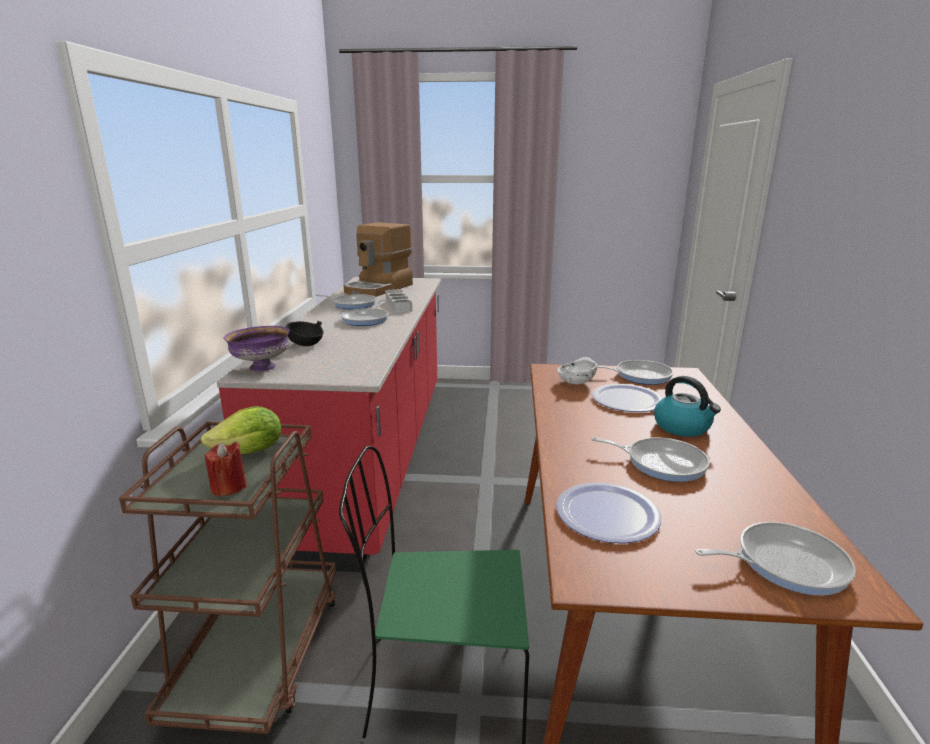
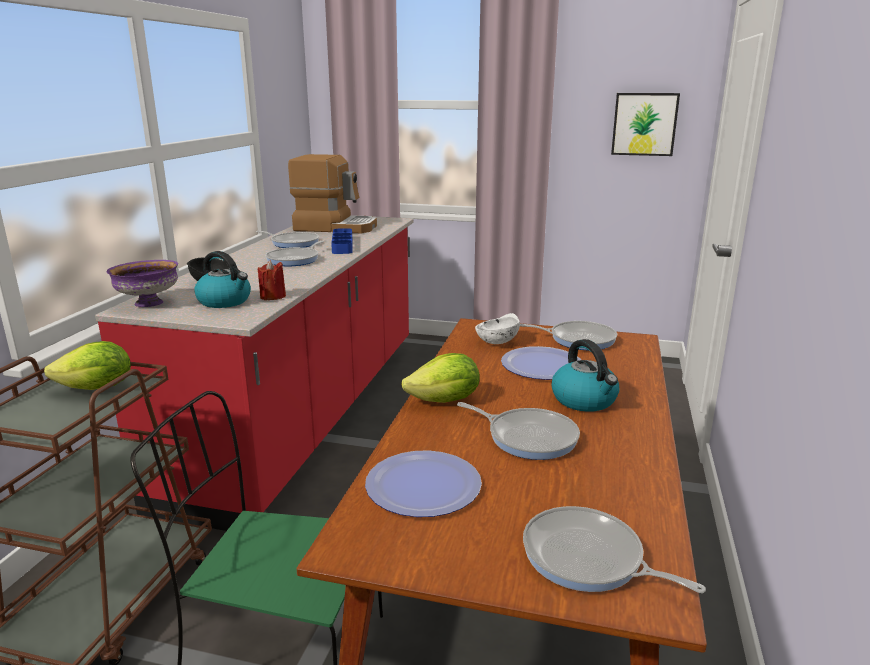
camera: 10 degrees right, 0 degrees up
red candle [205,442,247,497] -> red candle moved to [258,260,286,300]
coffee machine [344,222,413,297] -> coffee machine turned 120 degrees counterclockwise [288,154,377,233]
grey tray [386,289,413,313] -> blue tray [331,228,352,254]
frying pan [695,522,856,596] -> frying pan turned 150 degrees counterclockwise [523,506,706,593]
none -> kettle [194,251,251,308]
none -> lettuce [401,353,480,403]
none -> picture [611,93,680,156]

